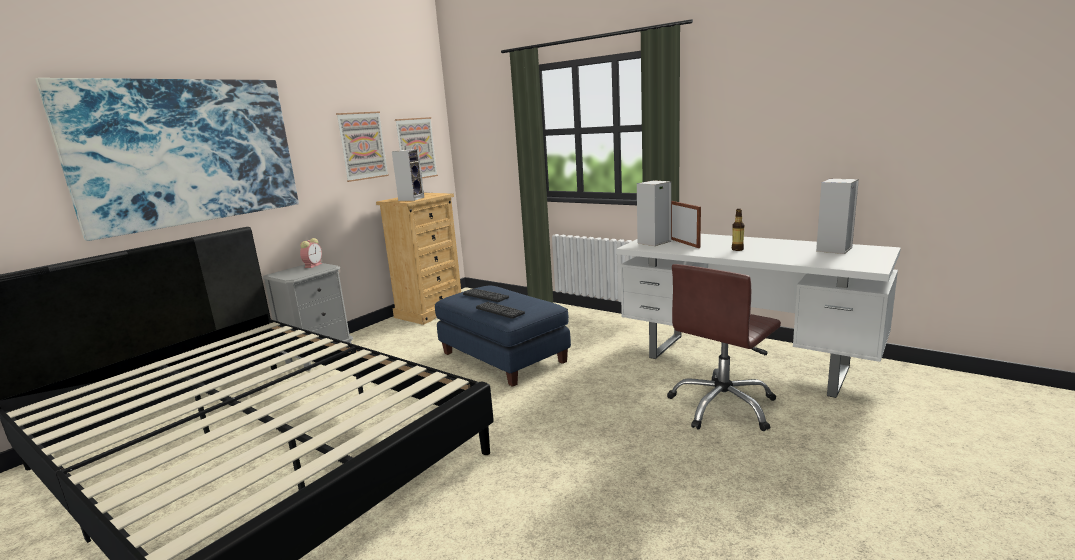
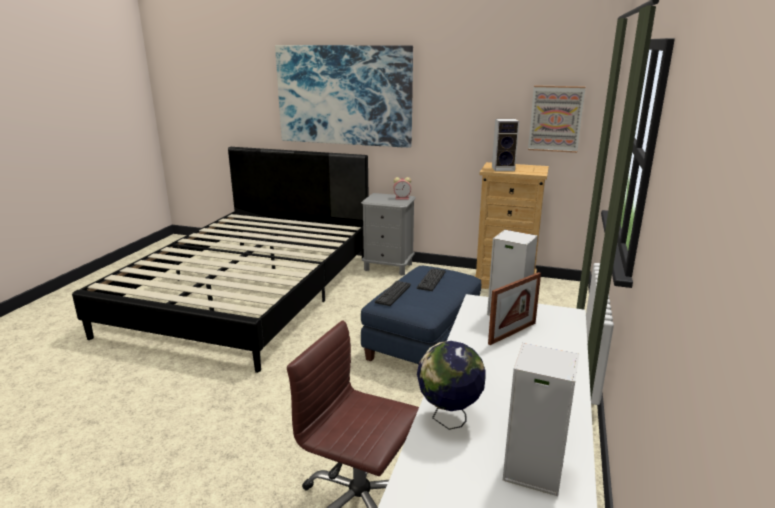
camera: 70 degrees right, 5 degrees up
picture [336,111,389,182] -> none
bottle [732,209,744,251] -> none
none -> globe [417,341,486,430]

